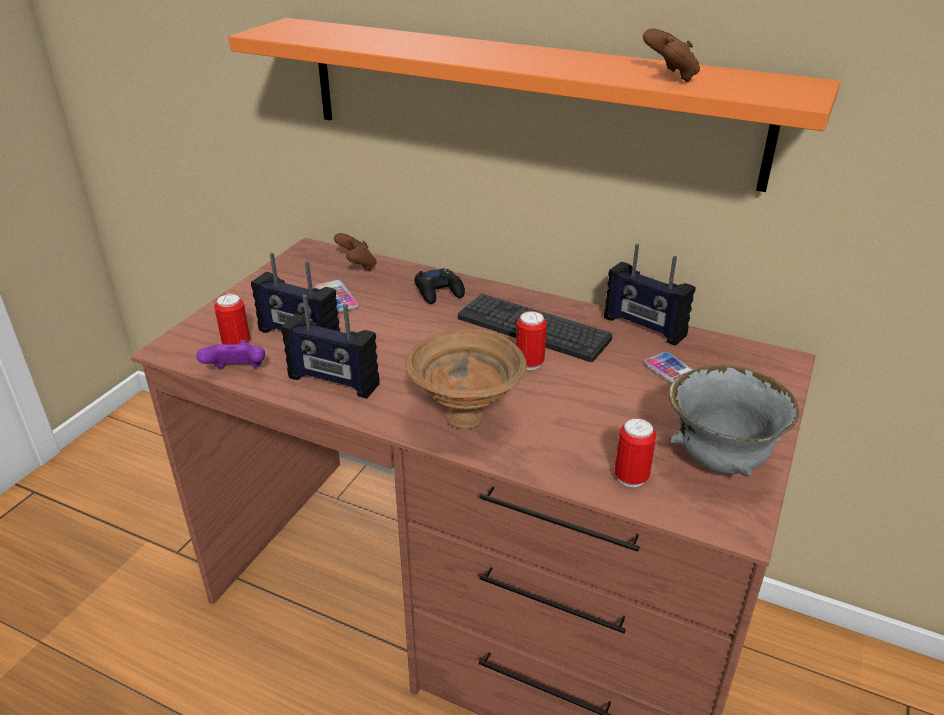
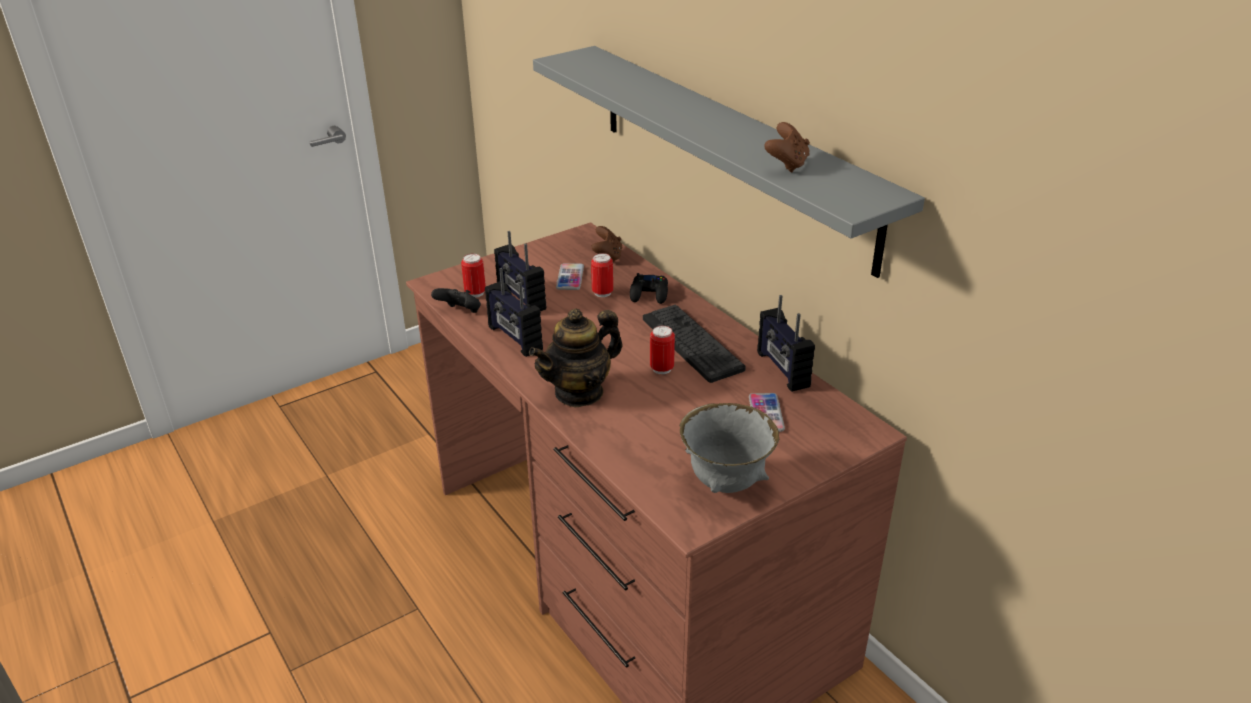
camera: 30 degrees right, 0 degrees up
purple game controller [196,340,265,368] -> black game controller [431,288,481,313]
orange shelf [229,18,840,192] -> grey shelf [533,46,925,278]
brown bowl [405,329,527,429] -> teapot [529,308,623,407]
can [615,418,656,487] -> can moved to [591,253,613,297]

